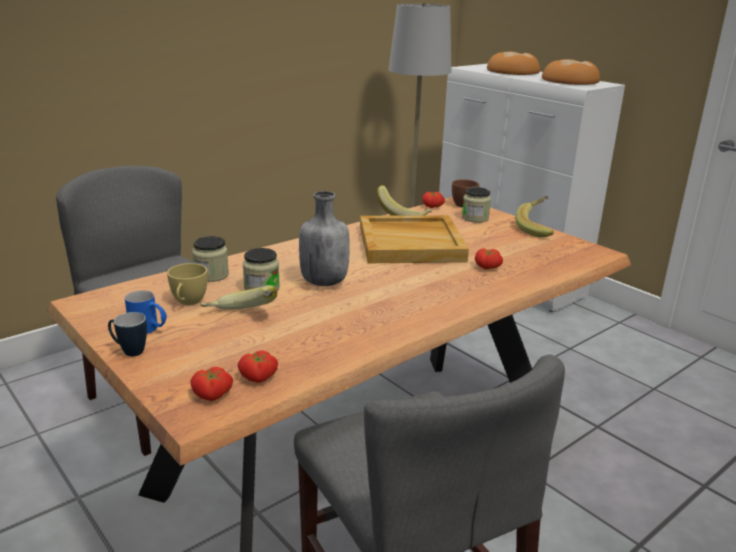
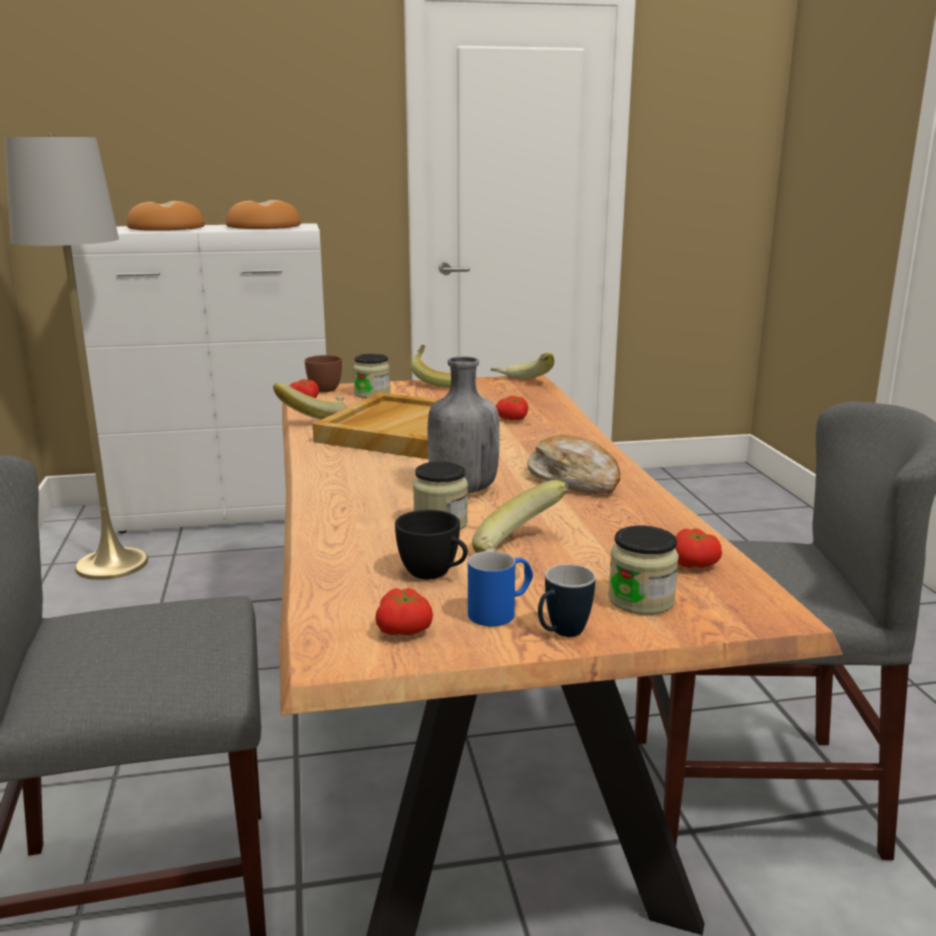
camera: 60 degrees left, 5 degrees down
yellow cup [167,263,208,305] -> black cup [395,510,468,579]
tomato [190,367,233,401] -> tomato moved to [375,588,433,636]
jar [192,236,229,282] -> jar moved to [608,526,679,615]
none -> banana [490,352,554,379]
none -> bread [527,435,620,494]

